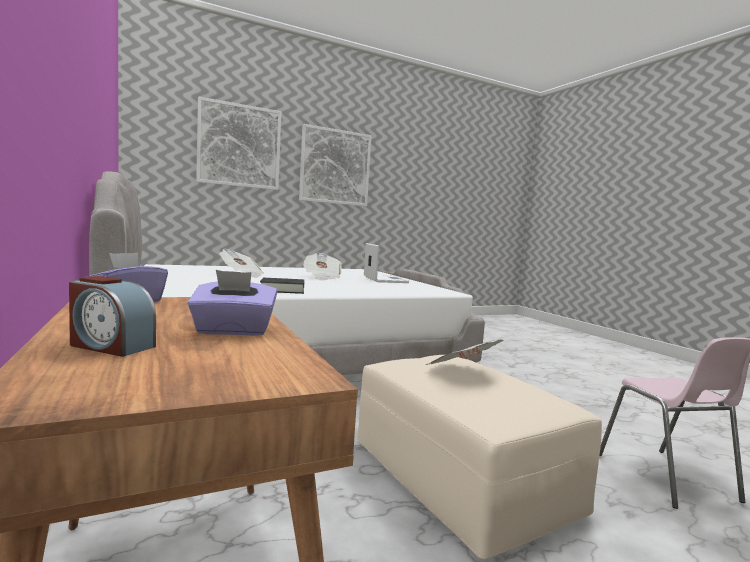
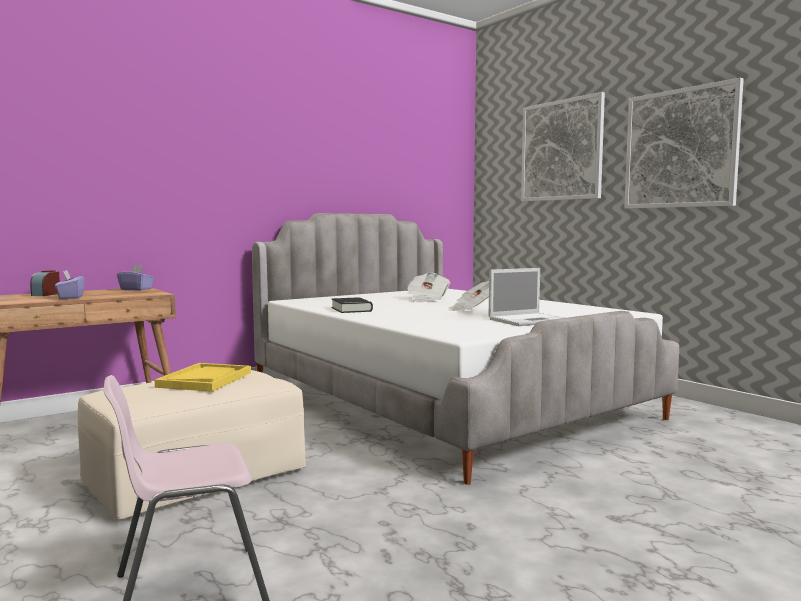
camera: 80 degrees right, 0 degrees up
newspaper [425,339,503,365] -> yellow tray [155,363,251,392]

